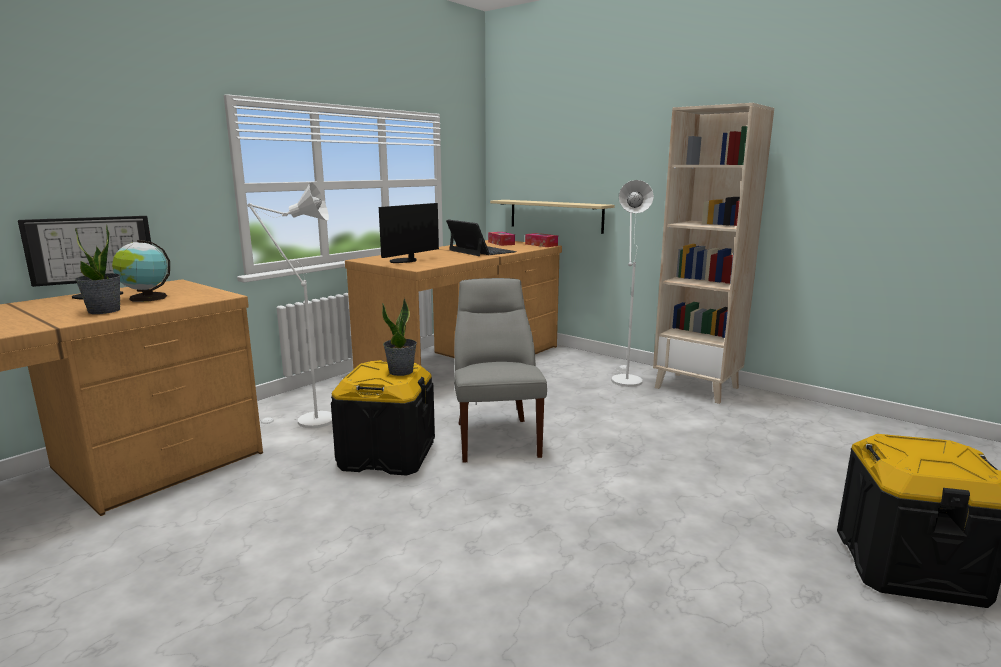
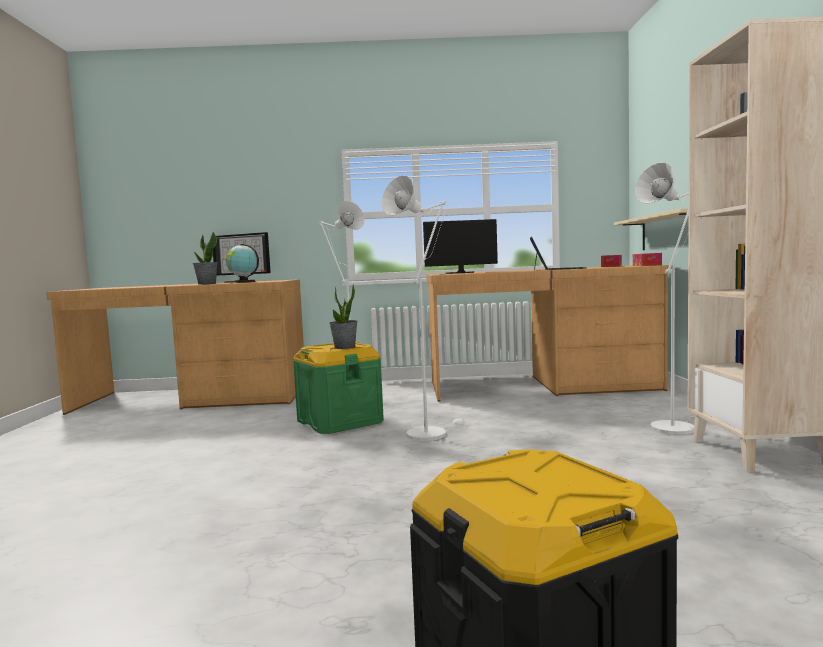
camera: 50 degrees right, 10 degrees down
black storage box [331,360,435,475] -> green storage box [293,342,384,434]
grey chair [454,278,547,463] -> white floor lamp [382,176,465,441]

